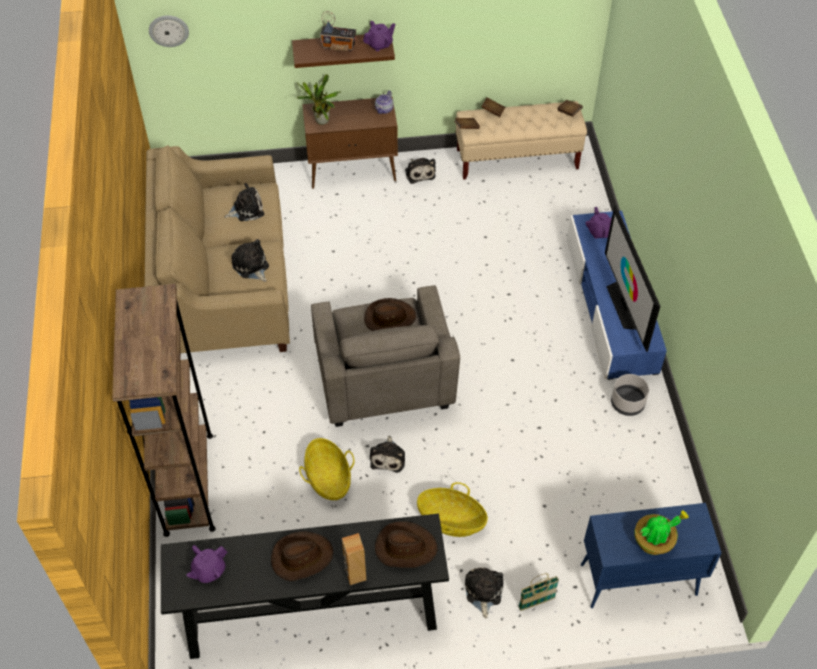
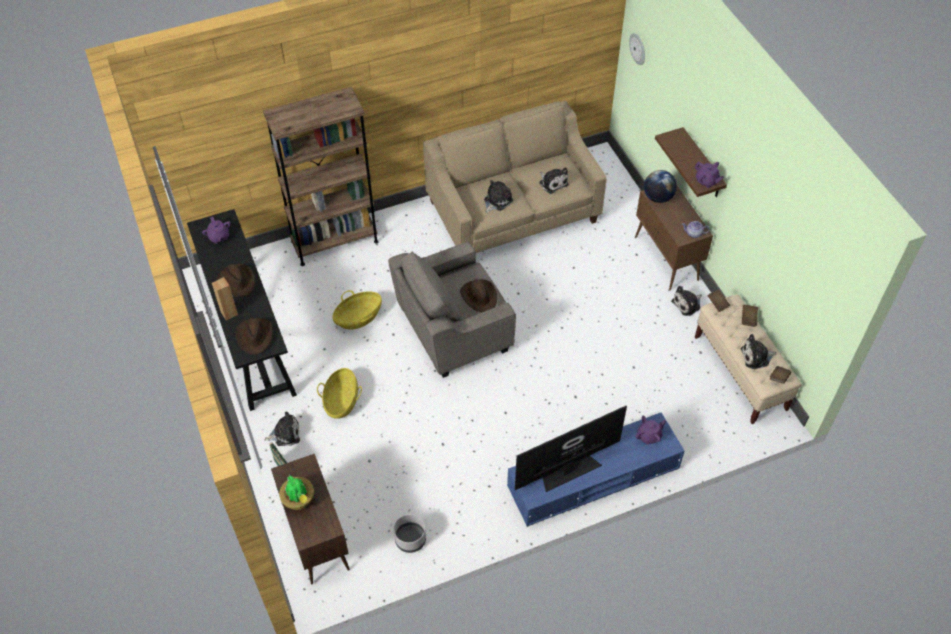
camera: 75 degrees right, 0 degrees up
purple teapot [186,545,227,583] -> purple teapot turned 150 degrees counterclockwise [202,217,231,244]
potted plant [297,74,341,125] -> globe [644,170,677,203]
radio [320,11,356,53] -> none
plush toy [370,435,405,473] -> plush toy moved to [741,334,777,369]
blue cabinet [581,503,722,608] -> brown cabinet [271,454,350,584]
grey planter [611,374,649,416] -> grey planter moved to [394,514,426,553]

